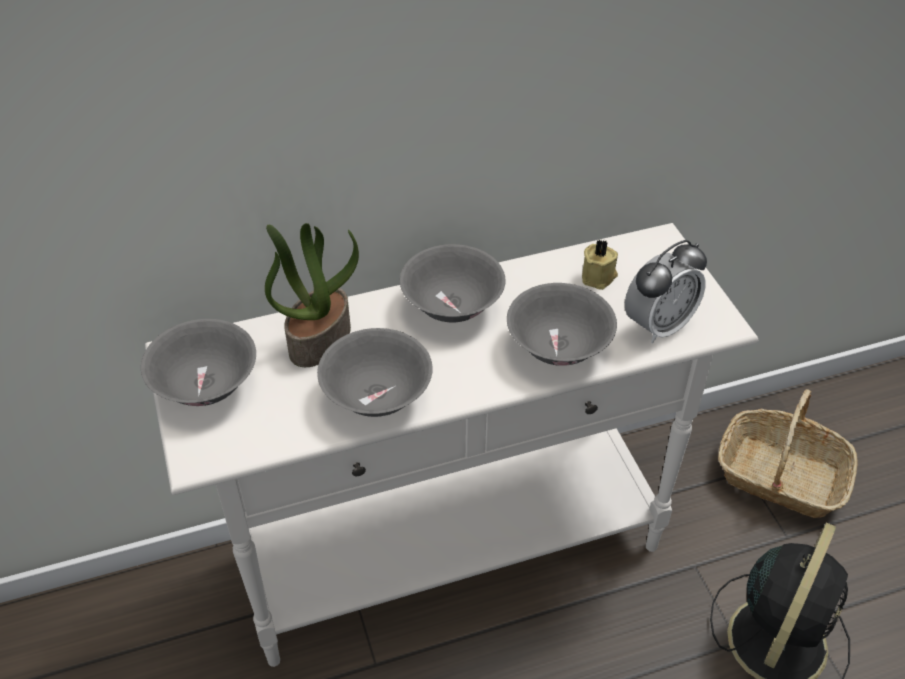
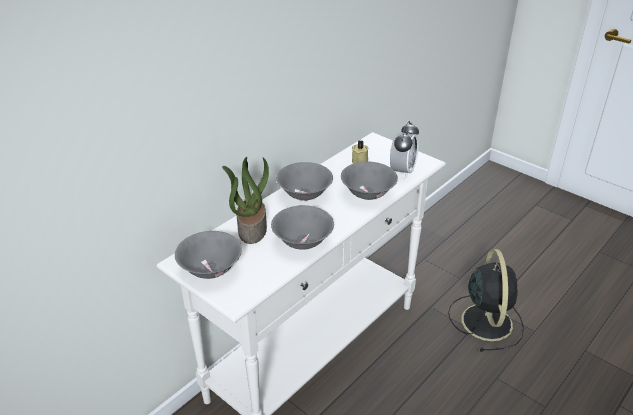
camera: 30 degrees left, 10 degrees down
basket [718,389,858,518] -> none

